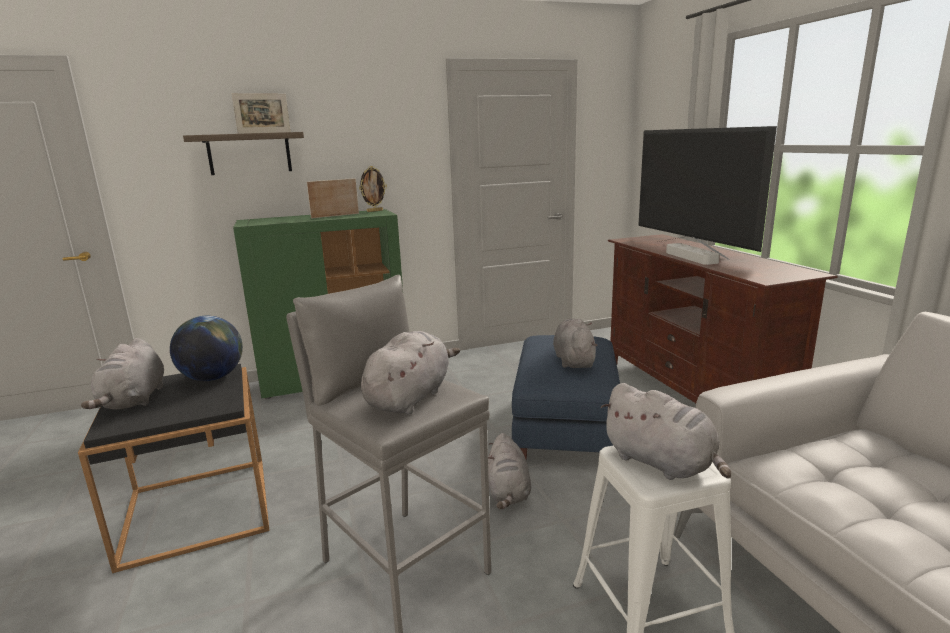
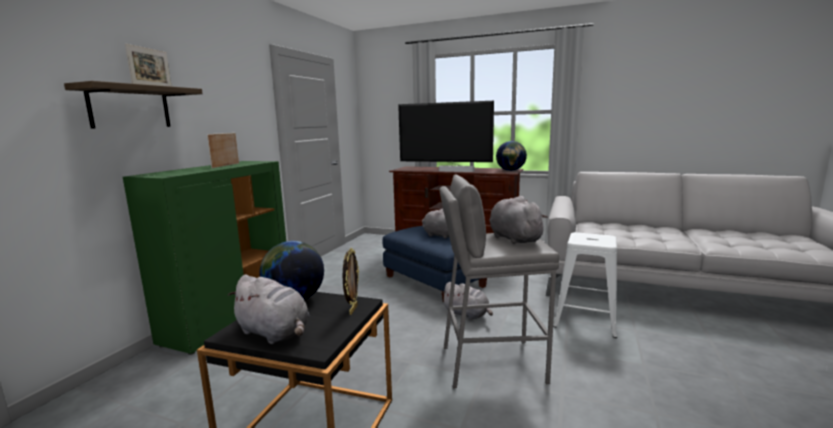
camera: 50 degrees left, 5 degrees down
picture frame [359,166,387,212] -> picture frame moved to [343,248,359,315]
grey plush toy [600,383,731,480] -> none
none -> globe [496,141,527,171]

